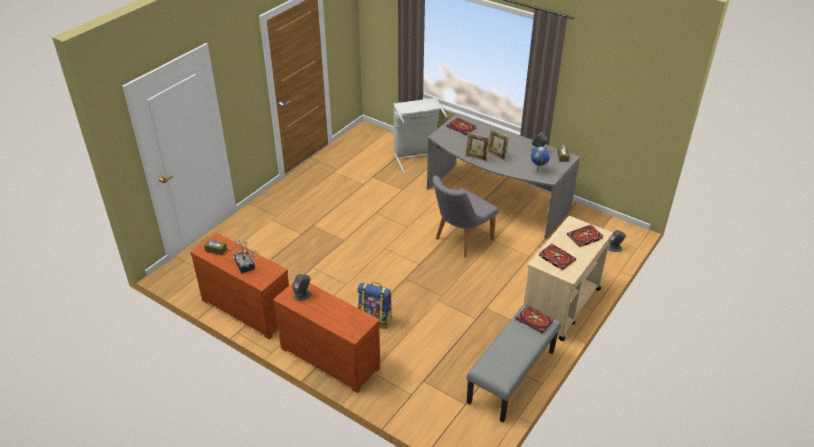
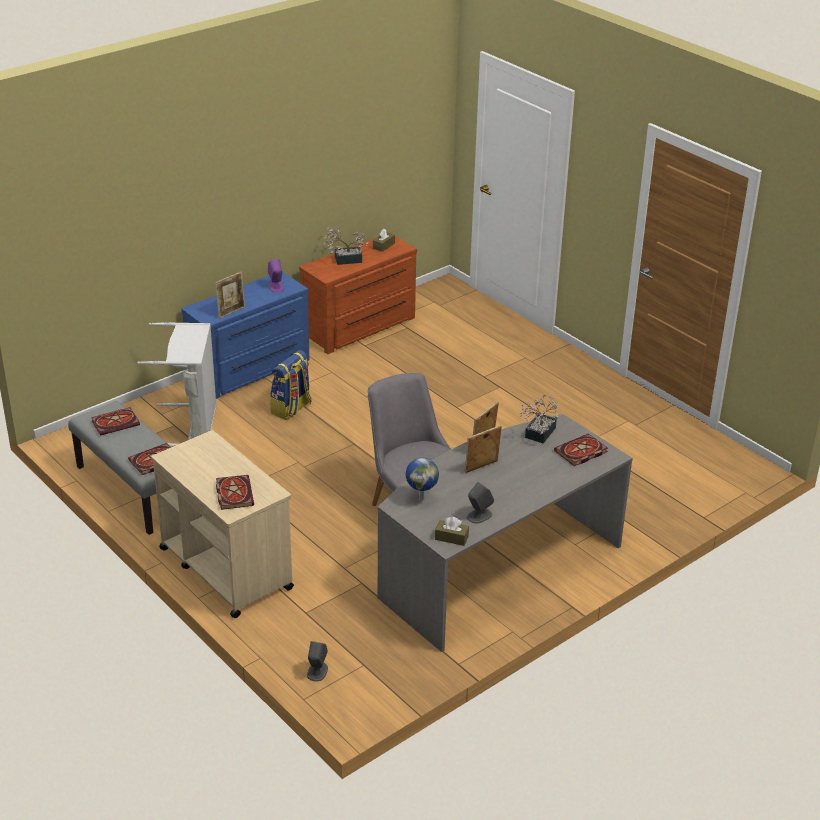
camera: 105 degrees right, 5 degrees down
brown dresser [273,282,380,393] -> blue dresser [181,272,309,399]
grey speaker [292,274,312,301] -> purple speaker [268,259,284,293]
grey laundry basket [393,97,447,173] -> grey laundry basket moved to [137,322,216,447]
book [539,244,576,270] -> book moved to [91,407,140,436]
none -> picture frame [215,272,245,318]
none -> potted plant [519,395,559,444]

